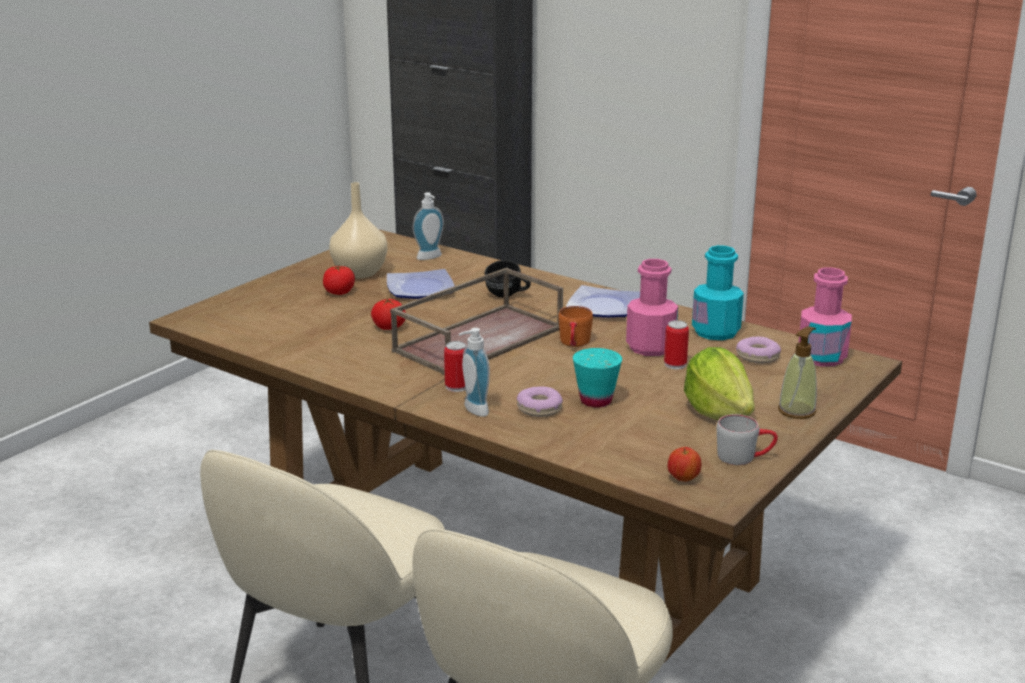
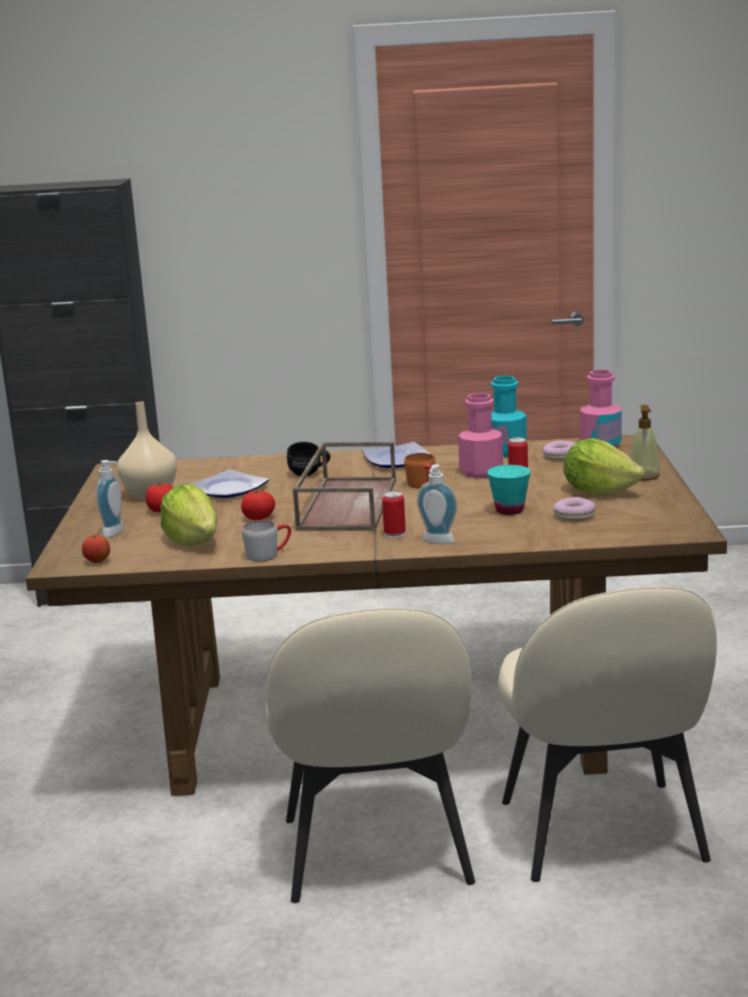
camera: 35 degrees left, 5 degrees down
soap dispenser [413,192,444,260] -> soap dispenser moved to [96,460,124,538]
donut [517,386,563,417] -> donut moved to [553,497,596,521]
apple [668,447,702,482] -> apple moved to [82,535,110,563]
grey mug [717,414,778,465] -> grey mug moved to [242,520,291,562]
none -> lettuce [160,484,217,546]

